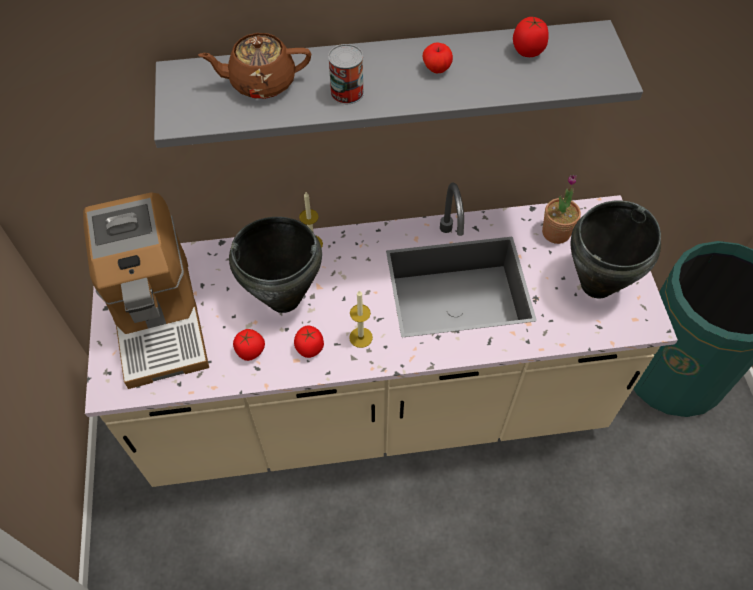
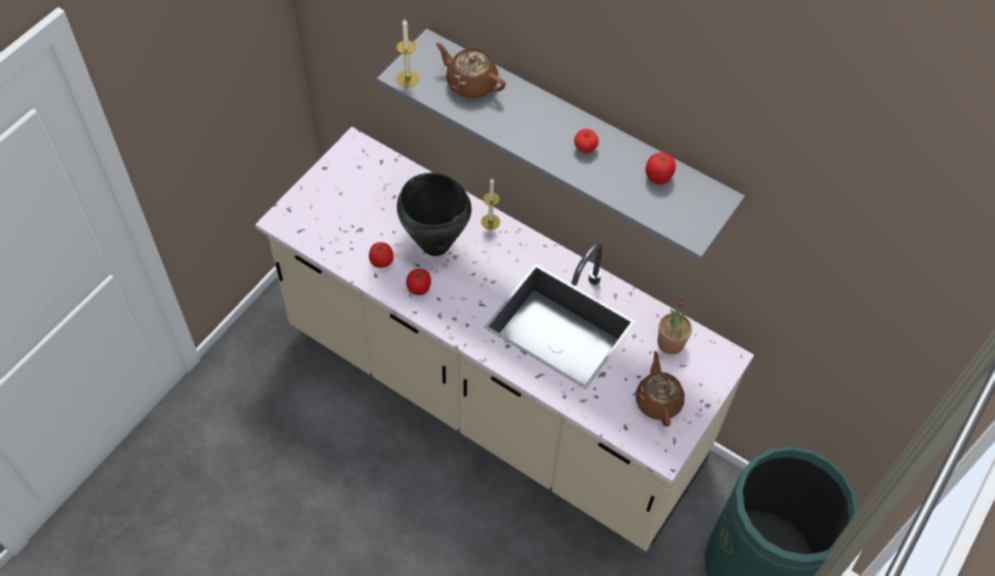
camera: 40 degrees right, 0 degrees up
coffee machine [83,193,209,389] -> none
can [328,44,364,104] -> none
candle [349,290,373,348] -> candle moved to [396,18,419,87]
black cooking pot [571,200,661,299] -> brown teapot [636,351,684,427]

